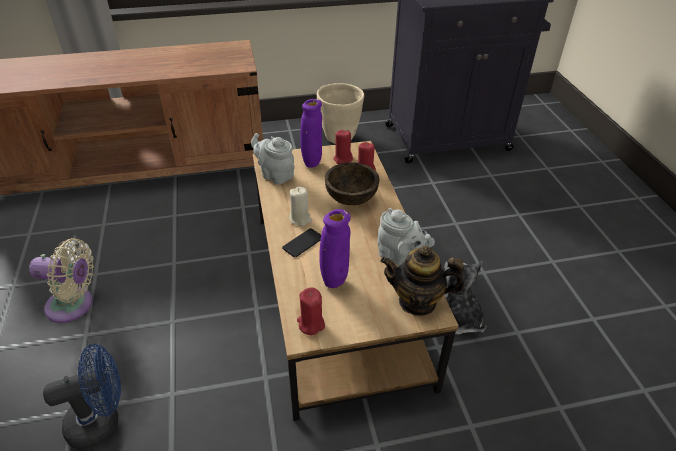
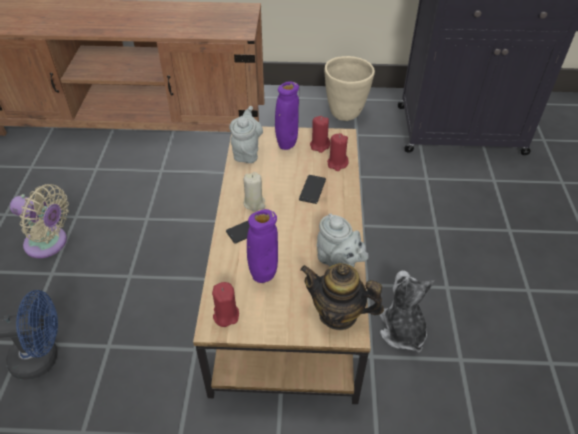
camera: 15 degrees right, 5 degrees up
grey teapot [251,133,295,184] -> grey teapot turned 45 degrees clockwise [229,106,263,163]
brown bowl [324,162,380,205] -> phone [299,175,326,204]

